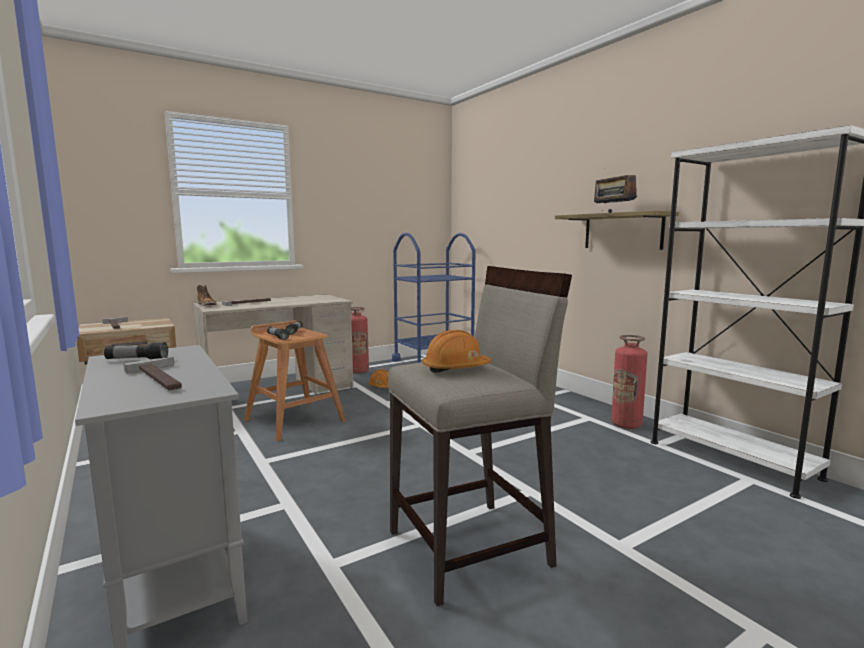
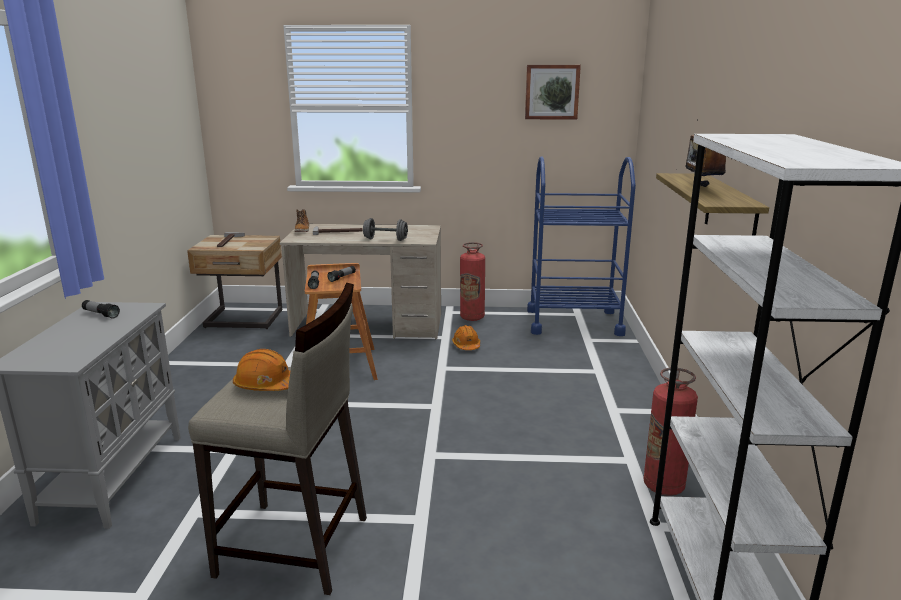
camera: 35 degrees right, 10 degrees up
hammer [124,357,182,390] -> none
none -> grey dumbbell [363,218,408,241]
none -> picture [525,65,581,120]

